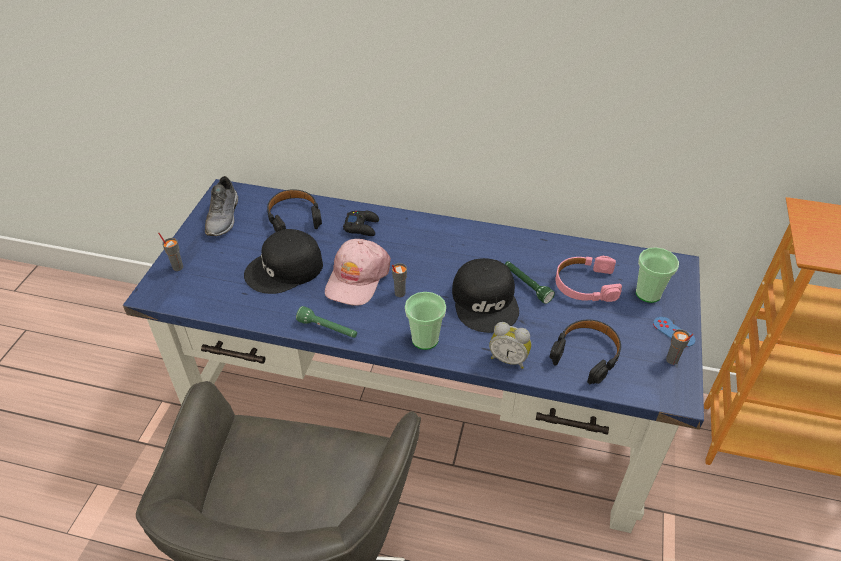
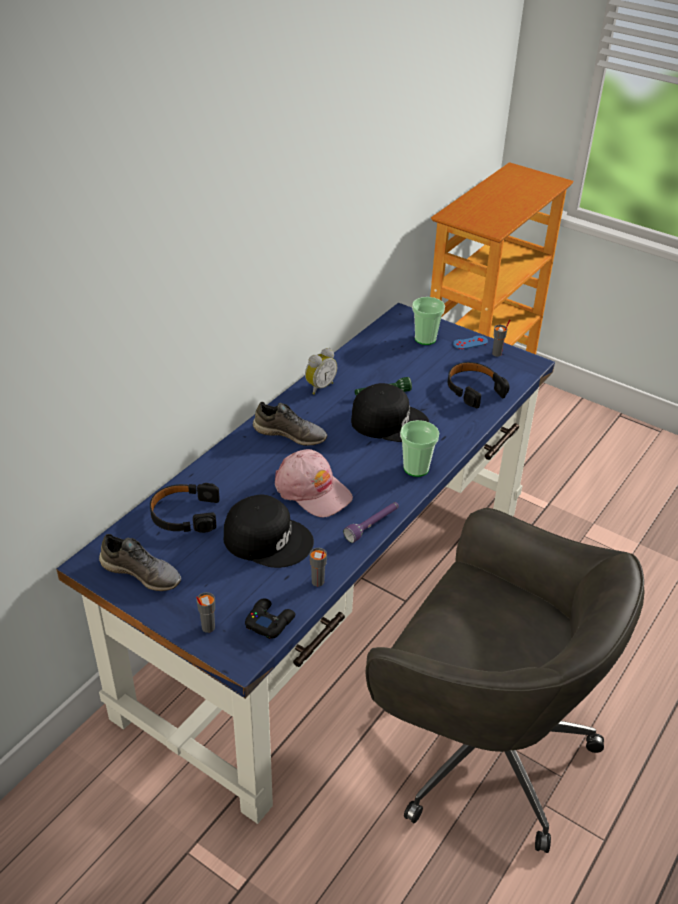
camera: 70 degrees left, 5 degrees down
black cap [244,229,323,294] -> black cap turned 60 degrees counterclockwise [224,495,314,568]
green flashlight [296,306,357,338] -> purple flashlight [343,502,399,543]
black game controller [343,211,379,236] -> black game controller moved to [245,598,295,639]
grey cup [392,263,407,297] -> grey cup moved to [309,548,327,587]
alarm clock [489,322,531,369] -> alarm clock moved to [305,348,337,395]
pink headphones [555,256,622,302] -> none
none -> grey shoe [253,402,327,446]

